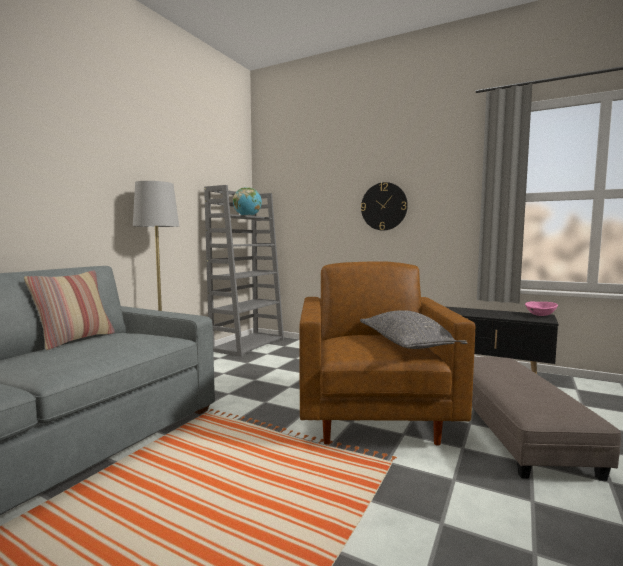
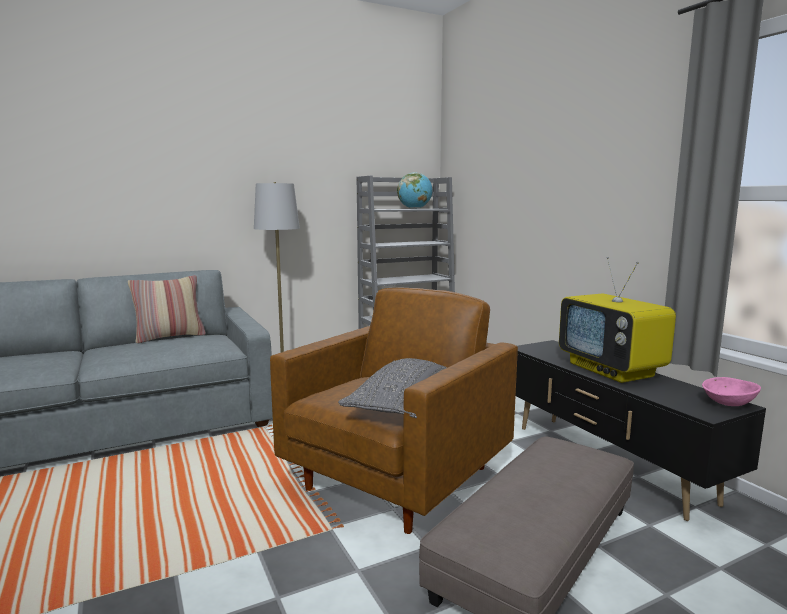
camera: 35 degrees right, 5 degrees up
wall clock [361,182,408,231] -> none
none -> television [559,257,676,383]

